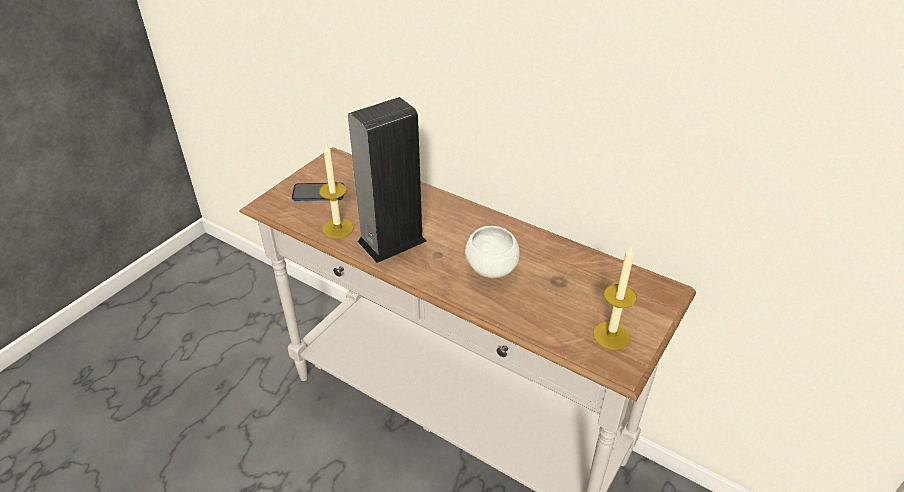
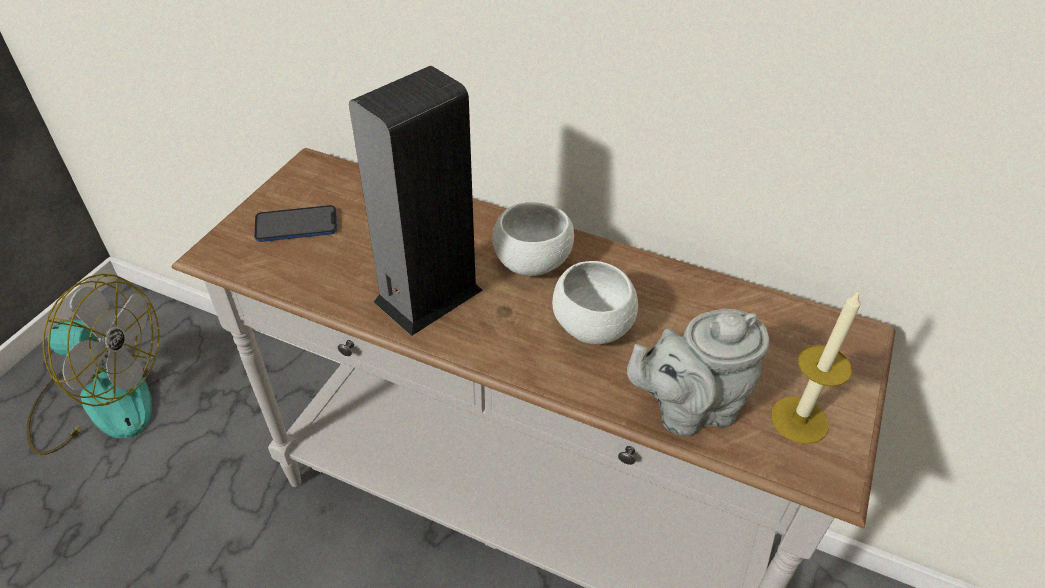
camera: 10 degrees left, 5 degrees up
candle [319,144,353,239] -> none
none -> fan [26,274,160,455]
none -> white bowl [492,202,574,276]
none -> grey teapot [627,309,770,436]

